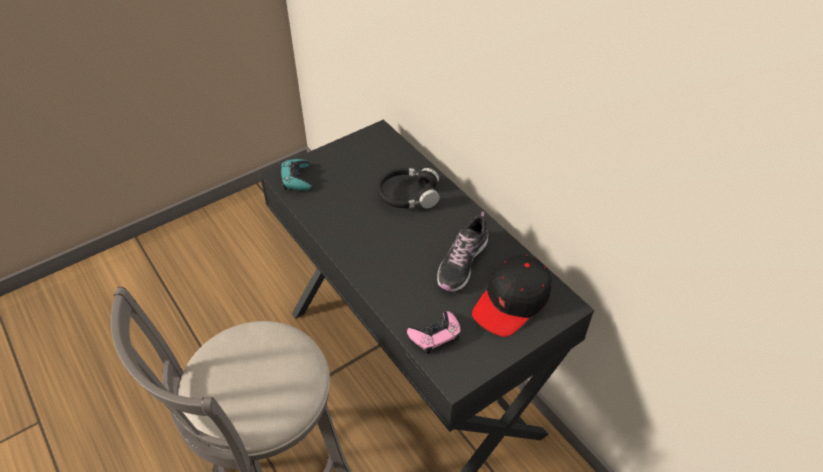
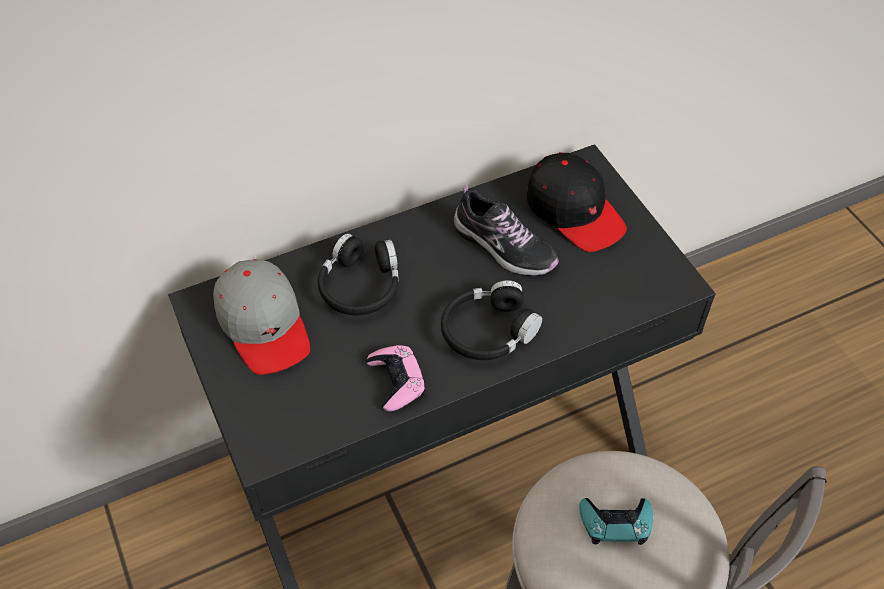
camera: 80 degrees left, 5 degrees up
turquoise game controller [281,159,312,191] -> turquoise game controller moved to [579,498,653,545]
pink game controller [407,311,461,354] -> pink game controller moved to [366,345,426,411]
none -> grey cap [213,259,310,375]
none -> black headphones [441,280,542,360]

